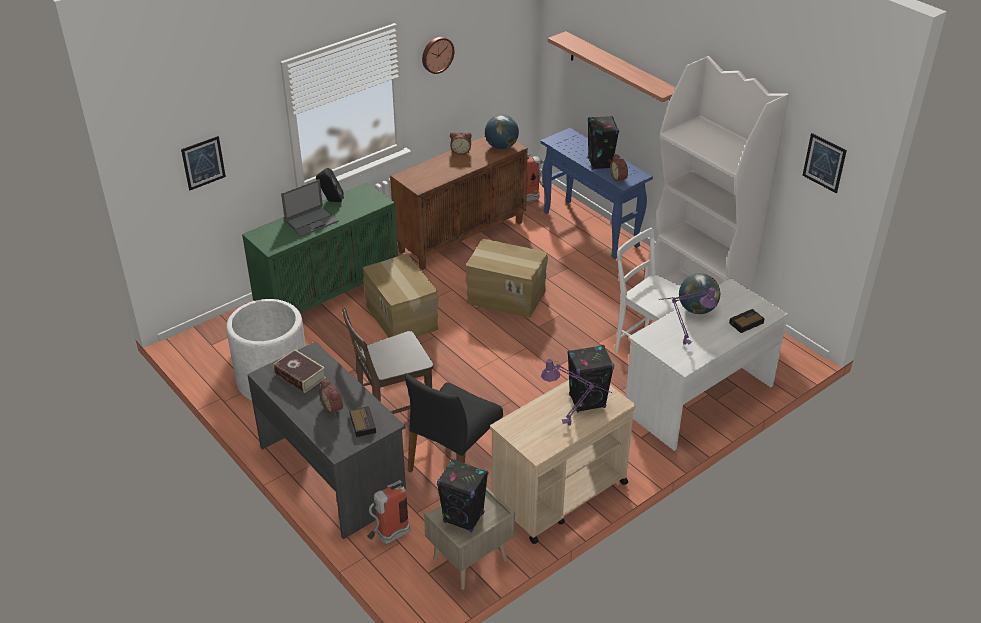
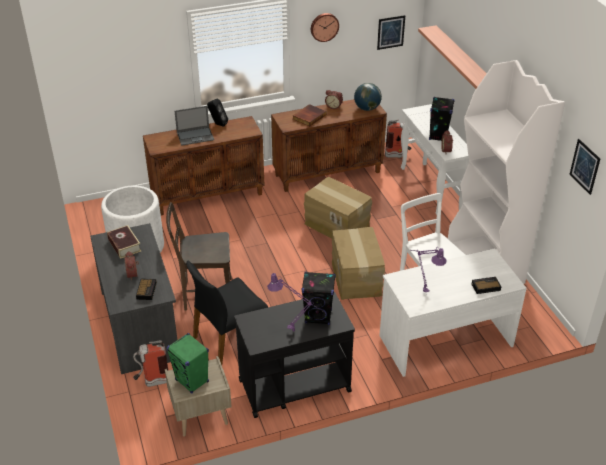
camera: 20 degrees right, 0 degrees up
picture [181,136,226,191] -> picture moved to [377,15,405,50]
green cabinet [242,182,398,313] -> brown cabinet [143,116,265,215]
cardboard box [363,254,438,338] -> cardboard box moved to [332,227,385,300]
black speaker [437,459,488,532] -> green speaker [167,333,209,394]
beige cart [490,380,636,544] -> black cart [234,292,355,418]
blue console table [541,128,653,259] -> white console table [401,104,469,215]
globe [679,273,720,314] -> none
none -> book [292,104,326,126]

